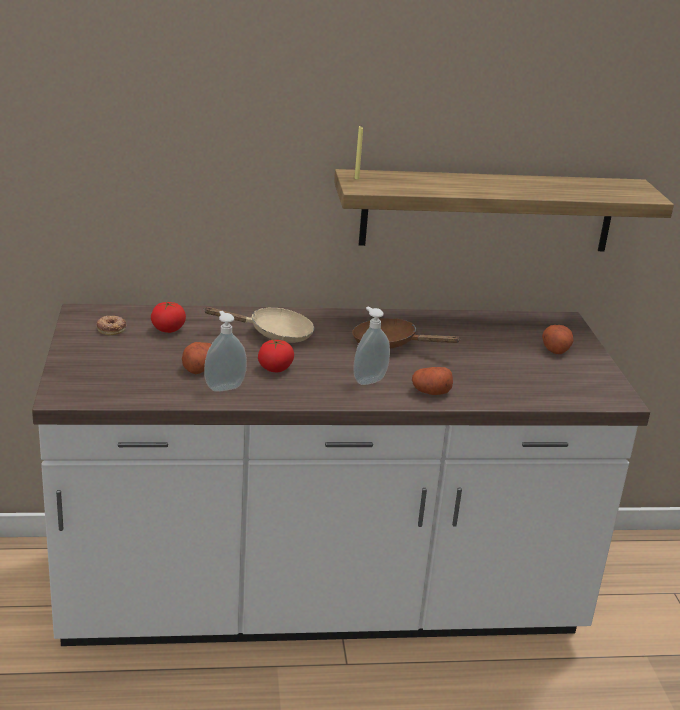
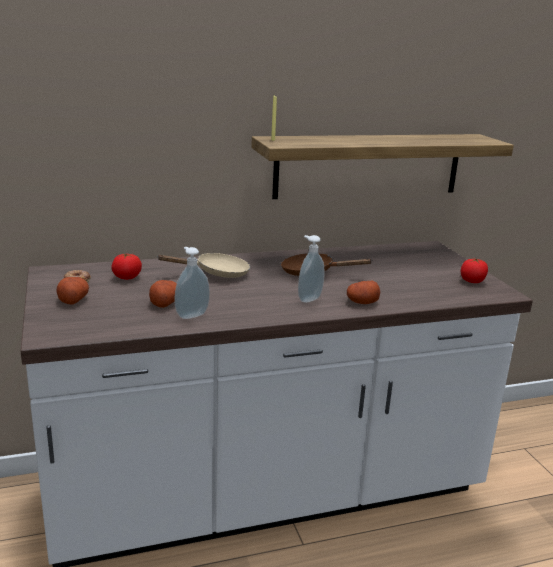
camera: 10 degrees left, 5 degrees down
tomato [258,339,294,372] -> tomato moved to [461,259,488,283]
potato [542,325,574,354] -> potato moved to [57,277,89,304]

